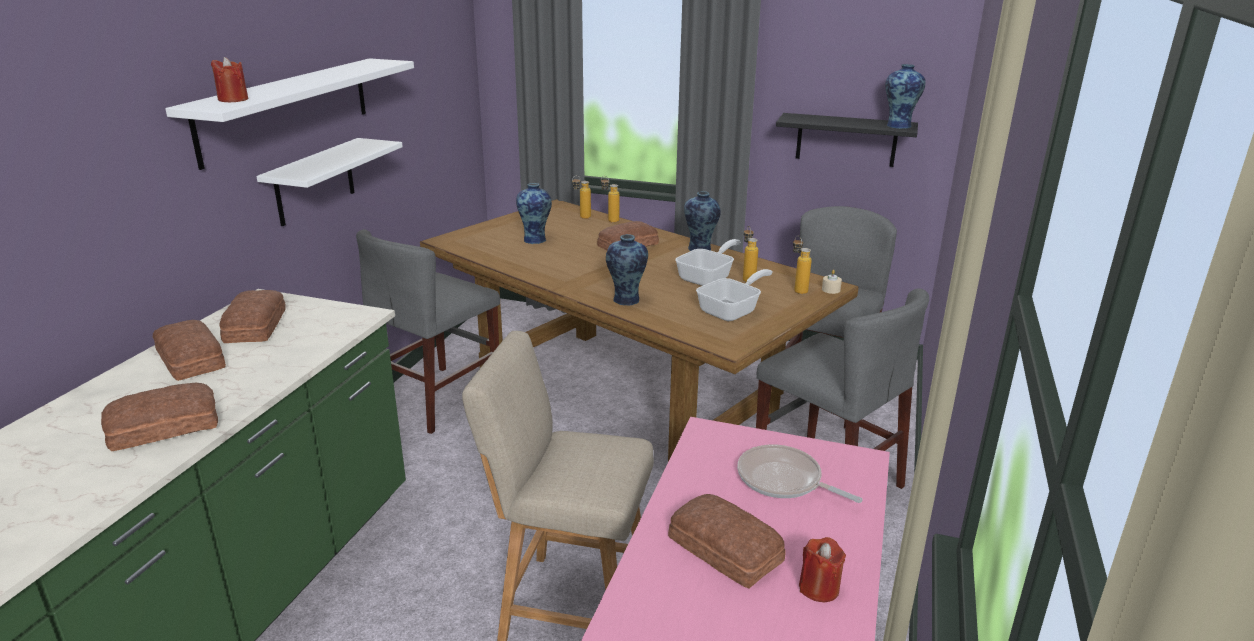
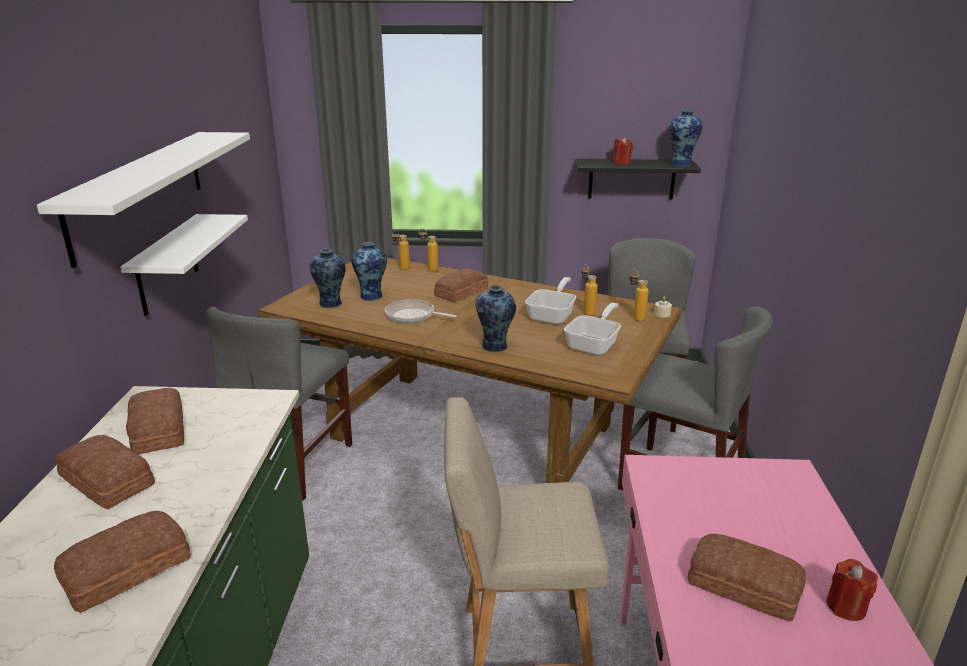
camera: 15 degrees left, 0 degrees up
red candle [211,57,248,102] -> red candle moved to [612,137,633,165]
vase [684,191,721,251] -> vase moved to [309,249,346,308]
frying pan [737,444,863,503] -> frying pan moved to [385,299,457,323]

